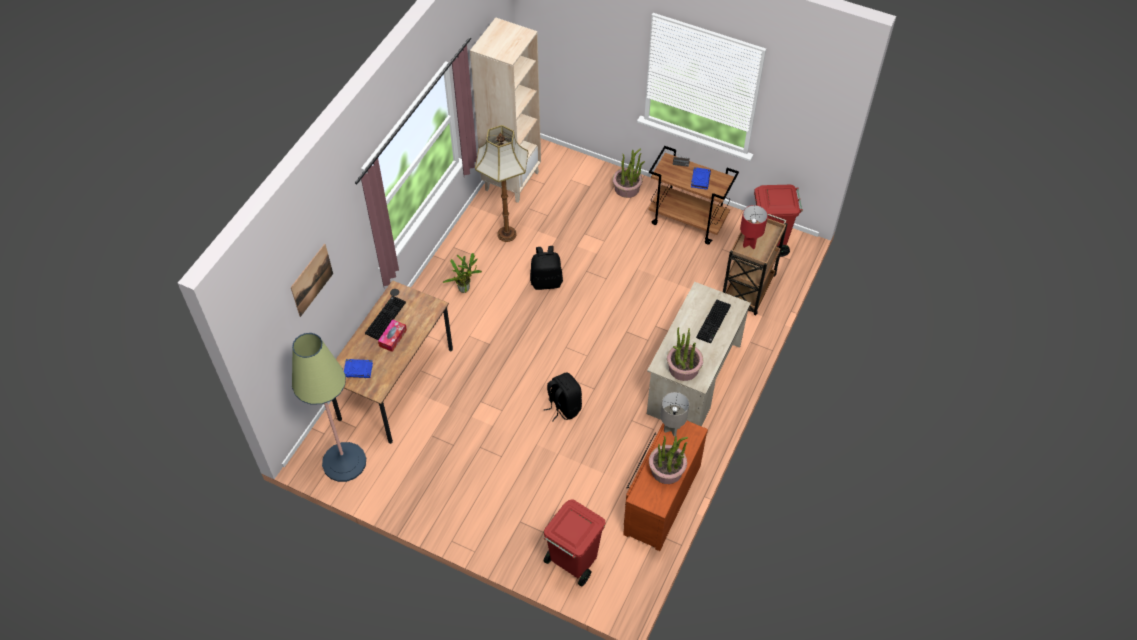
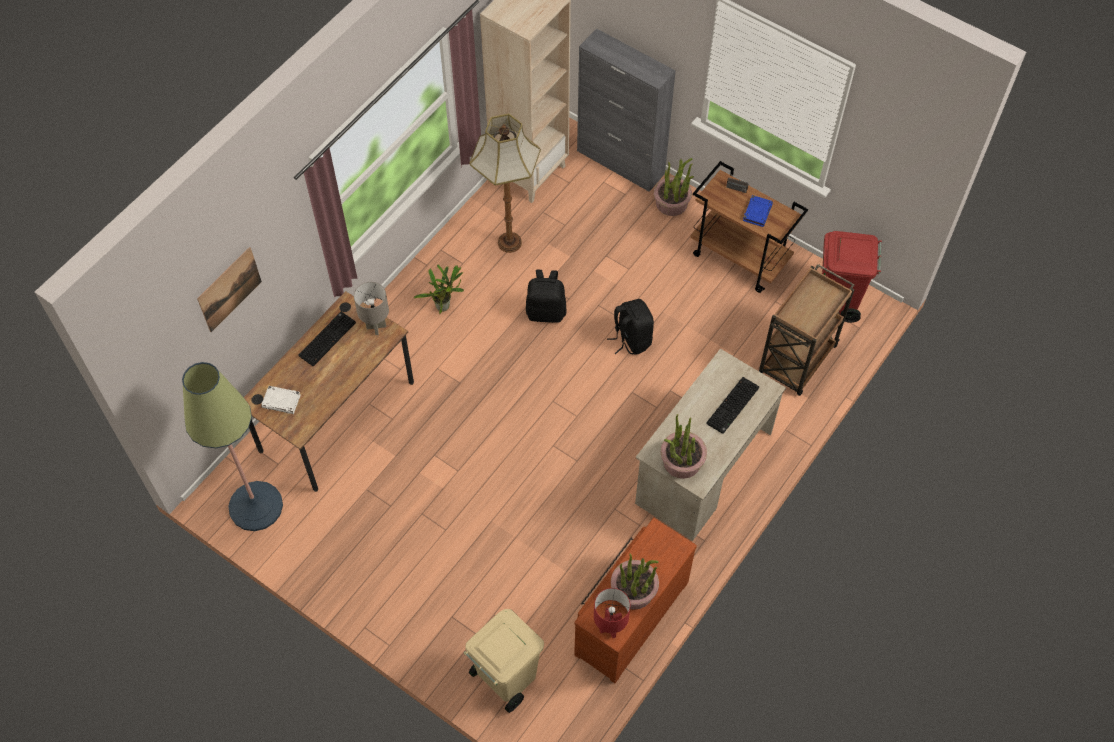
camera: 10 degrees right, 5 degrees up
blue book [344,359,373,378] -> white book [261,386,301,414]
tissue box [378,319,407,352] -> none
black backpack [543,372,582,422] -> black backpack moved to [607,299,654,355]
red trash can [543,499,606,587] -> beige trash can [464,609,544,713]
grey table lamp [660,392,689,436] -> grey table lamp moved to [354,282,389,335]
red table lamp [740,205,768,249] -> red table lamp moved to [594,588,630,638]
none -> grey cabinet [577,28,676,192]

